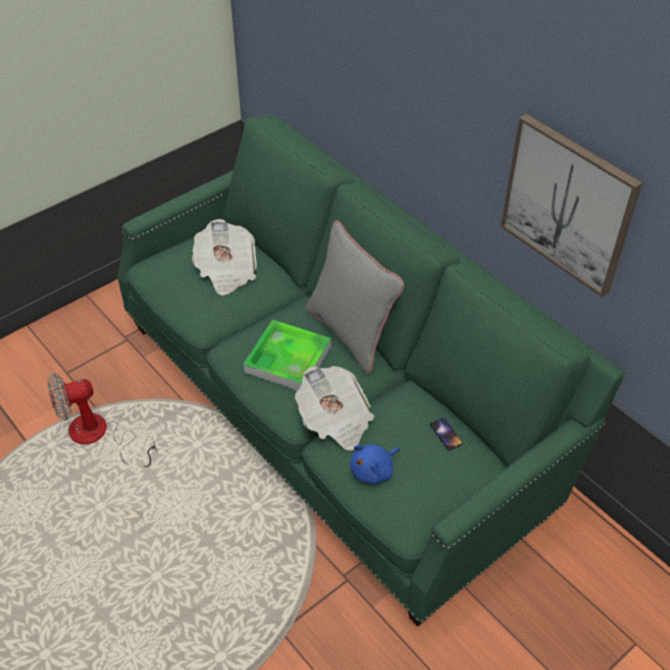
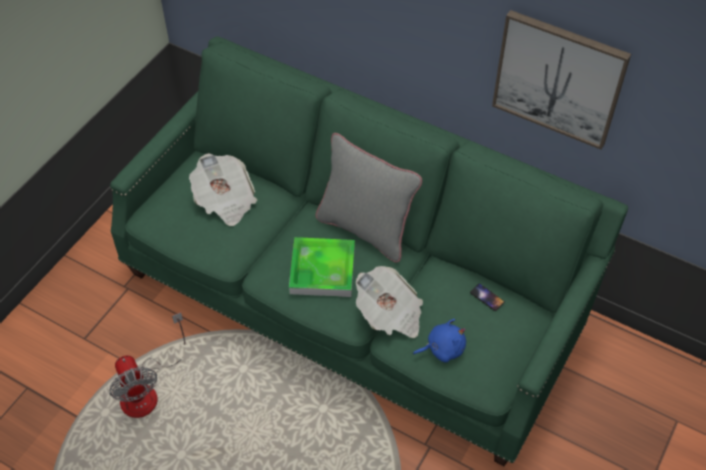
camera: 20 degrees left, 5 degrees up
fan [47,373,157,467] -> fan turned 75 degrees counterclockwise [109,312,185,418]
blue plush toy [350,445,400,484] -> blue plush toy turned 135 degrees counterclockwise [413,319,466,362]

